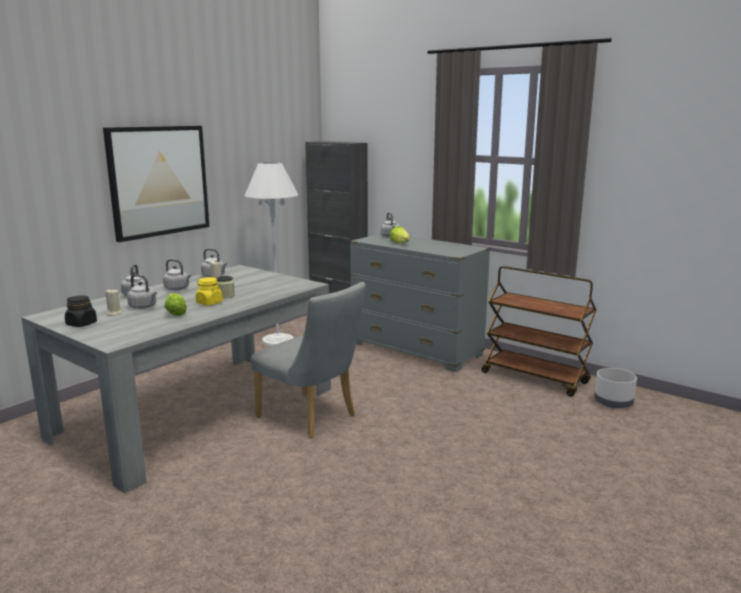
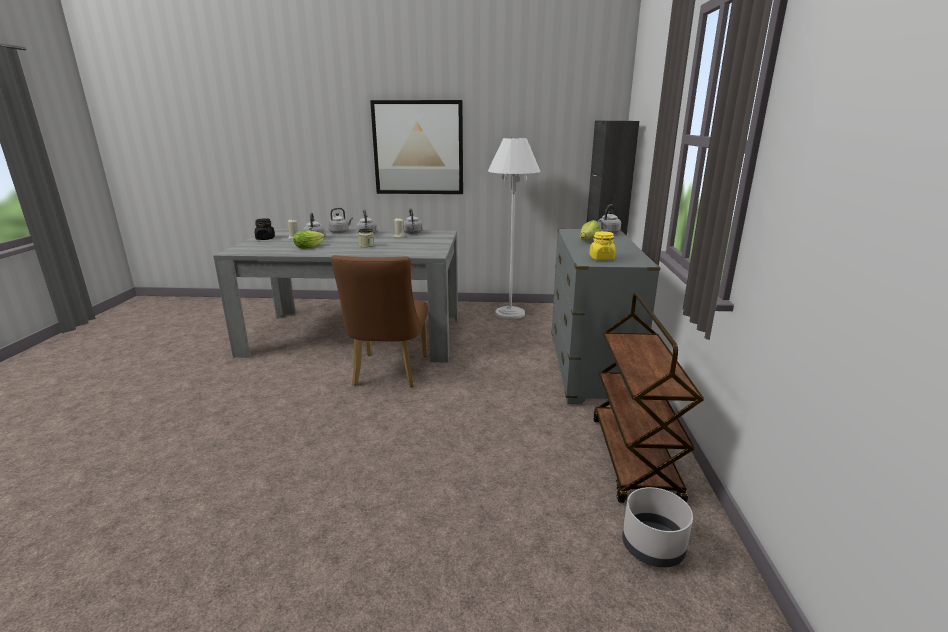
camera: 55 degrees right, 5 degrees up
yellow jar [196,277,223,305] -> yellow jar moved to [589,231,616,260]
grey chair [251,282,366,438] -> brown chair [331,255,428,387]

